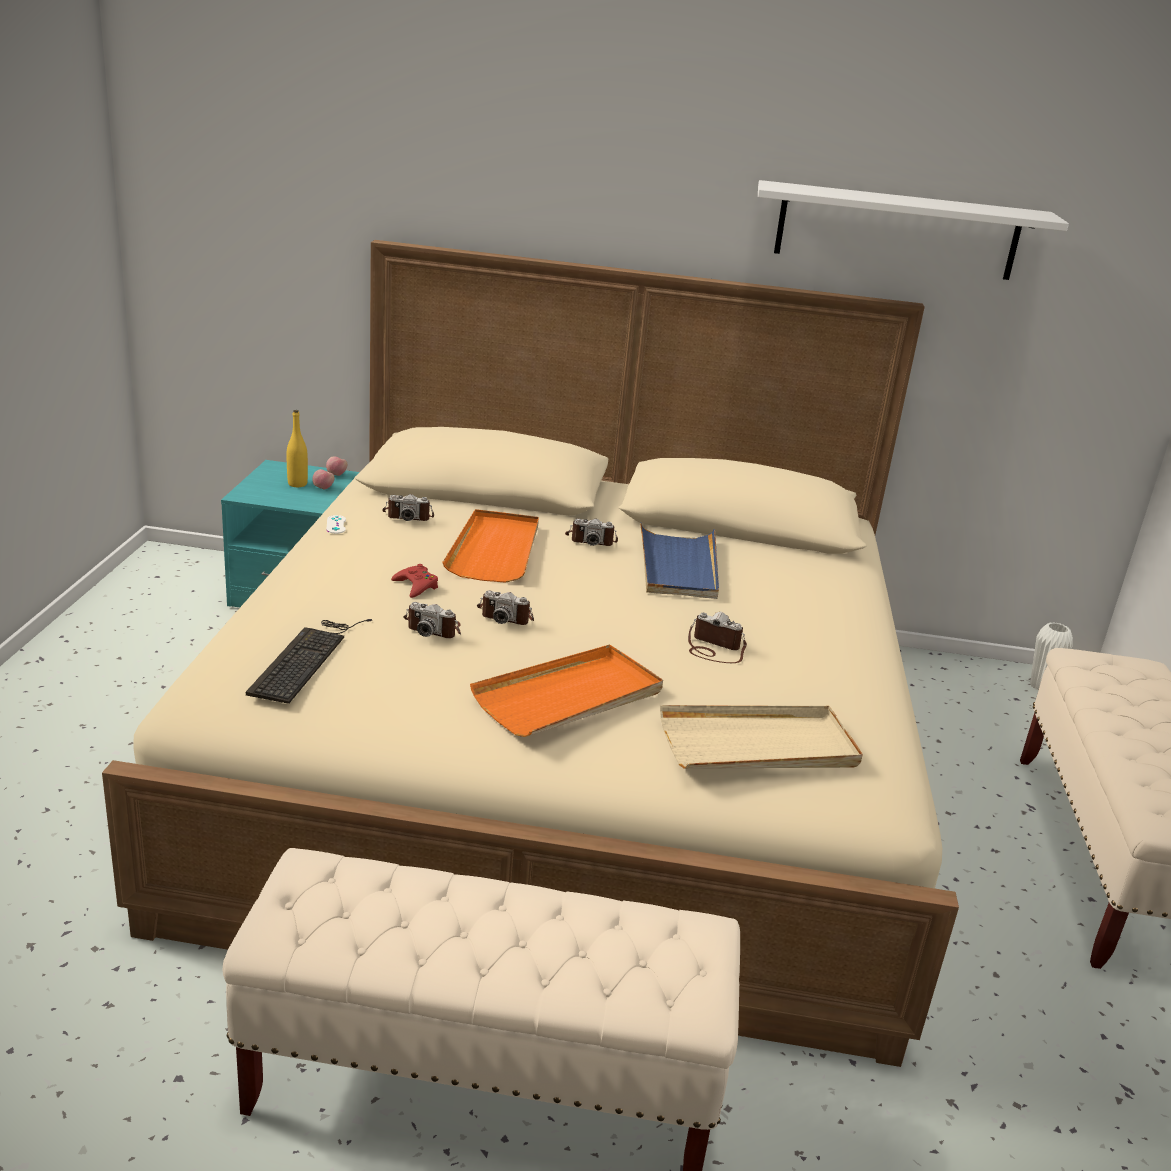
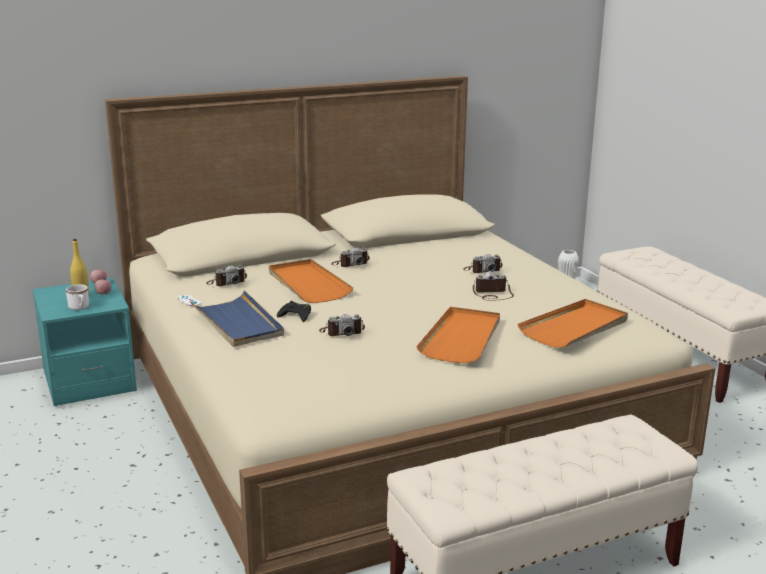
camera: 30 degrees left, 5 degrees down
keyboard [246,619,372,704] -> none
red game controller [391,564,438,598] -> black game controller [277,301,311,322]
camera [477,590,534,625] -> camera moved to [463,254,503,273]
blue tray [640,522,719,599] -> blue tray moved to [190,290,284,347]
beige tray [660,705,863,769] -> orange tray [518,299,628,348]
white shelf [758,180,1069,280] -> none
none -> white mug [66,284,89,310]

